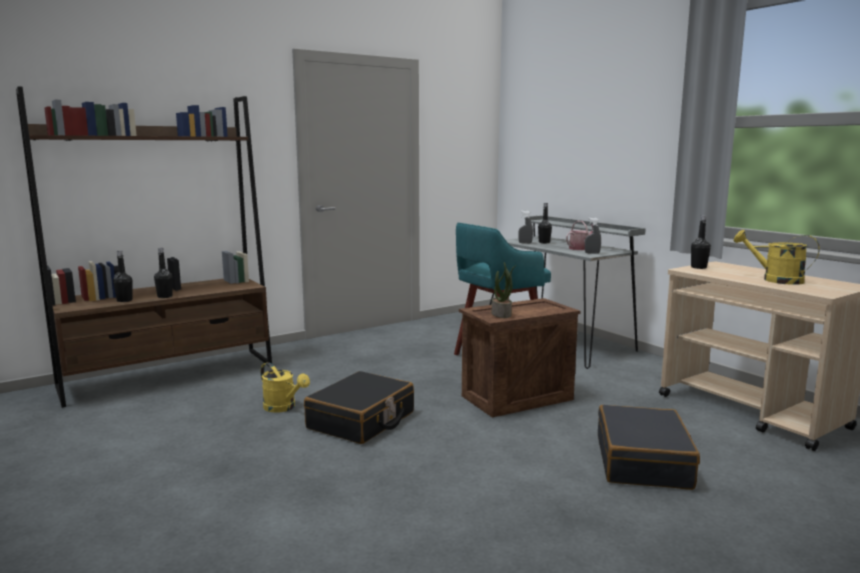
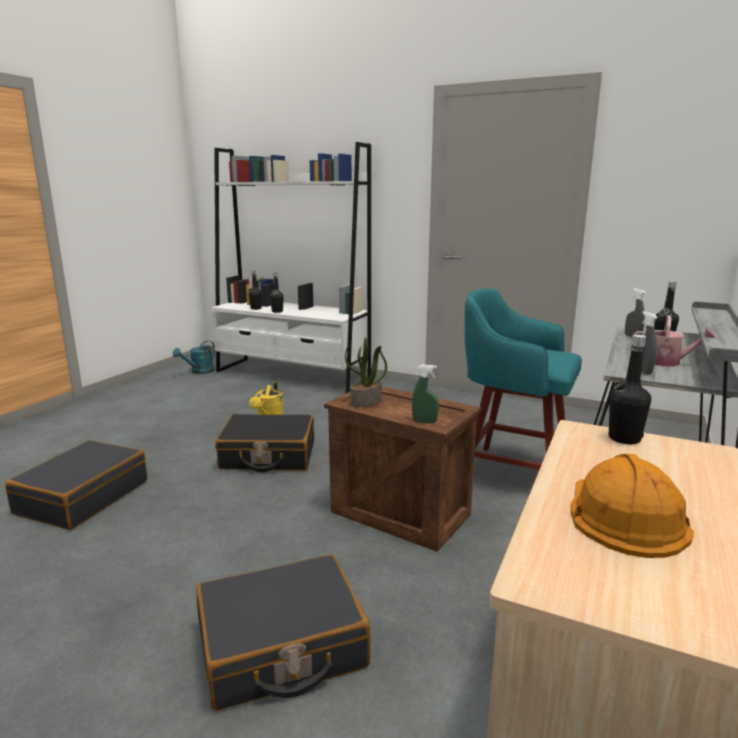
camera: 60 degrees right, 5 degrees up
brown bookcase [16,86,272,408] -> white bookcase [211,142,371,393]
yellow watering can [734,230,820,285] -> orange hard hat [571,454,694,558]
none -> black suitcase [5,440,147,530]
none -> turquoise watering can [173,341,215,374]
none -> green spray bottle [412,365,439,424]

